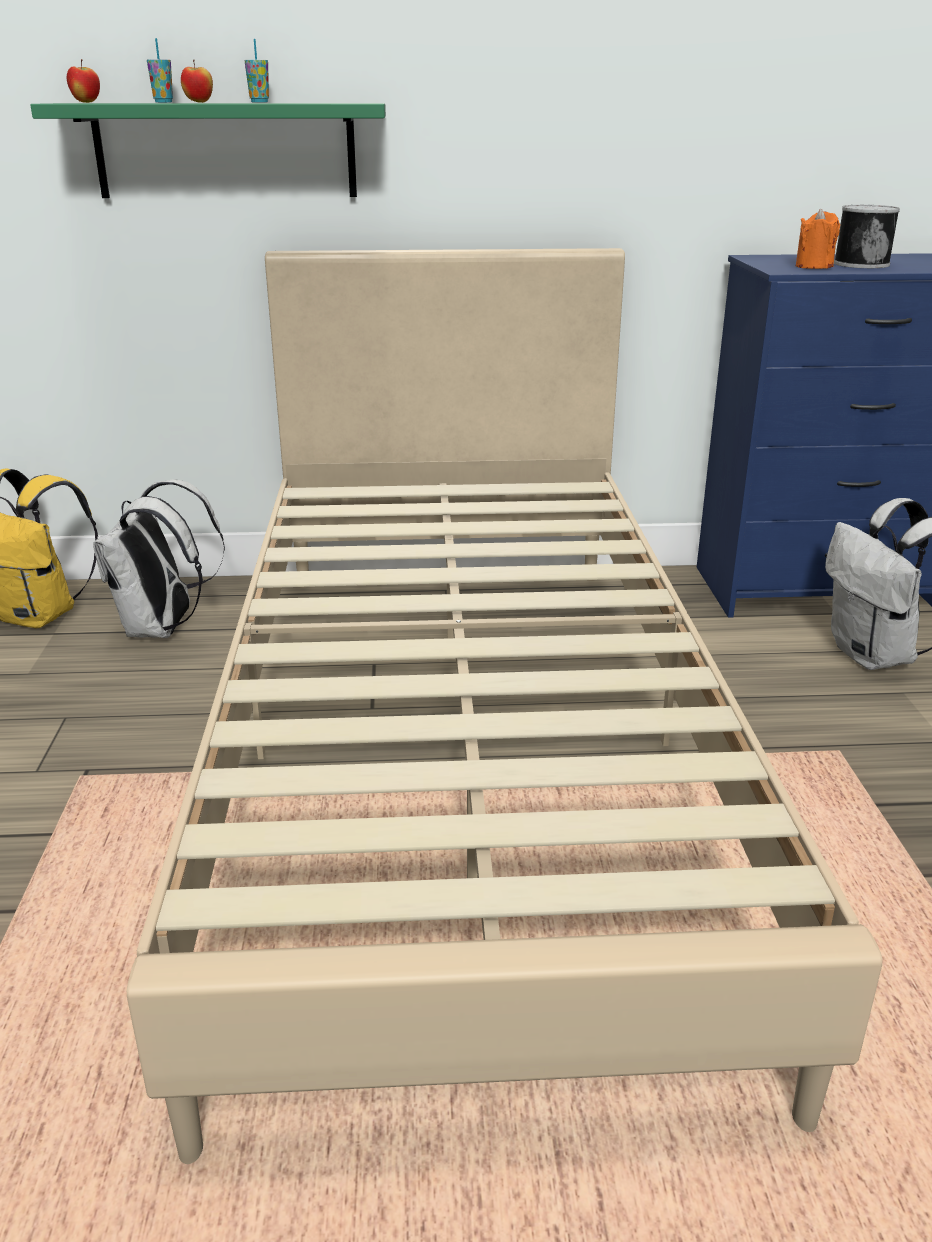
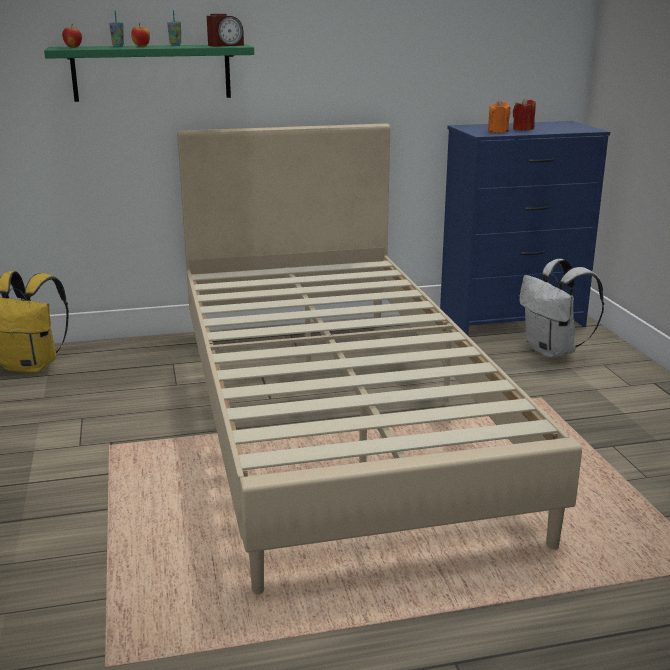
camera: 10 degrees left, 5 degrees down
white backpack [93,480,225,638] -> none
can [834,205,900,268] -> red candle [513,98,536,130]
none -> alarm clock [207,14,244,47]

